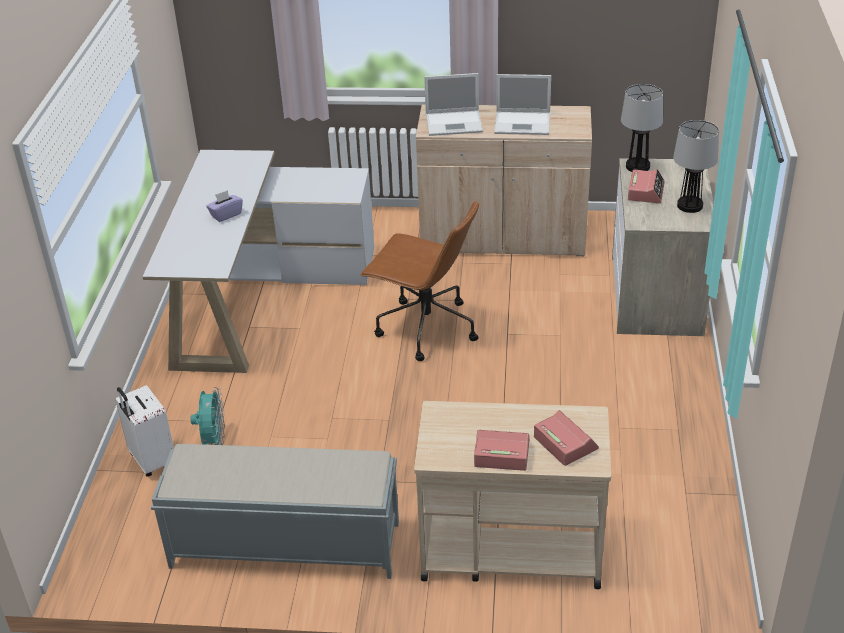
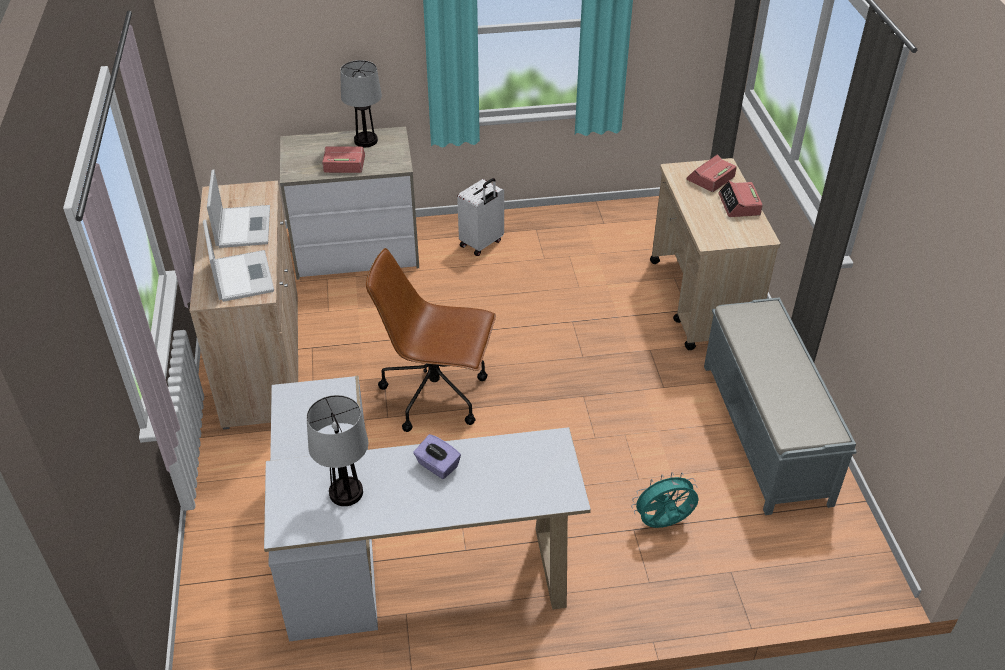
camera: 105 degrees left, 5 degrees up
white suitcase [115,385,174,477] -> white suitcase moved to [457,178,504,256]
brown office chair [360,200,479,361] -> brown office chair turned 90 degrees counterclockwise [366,248,496,432]
table lamp [621,84,663,172] -> table lamp moved to [306,395,368,506]

